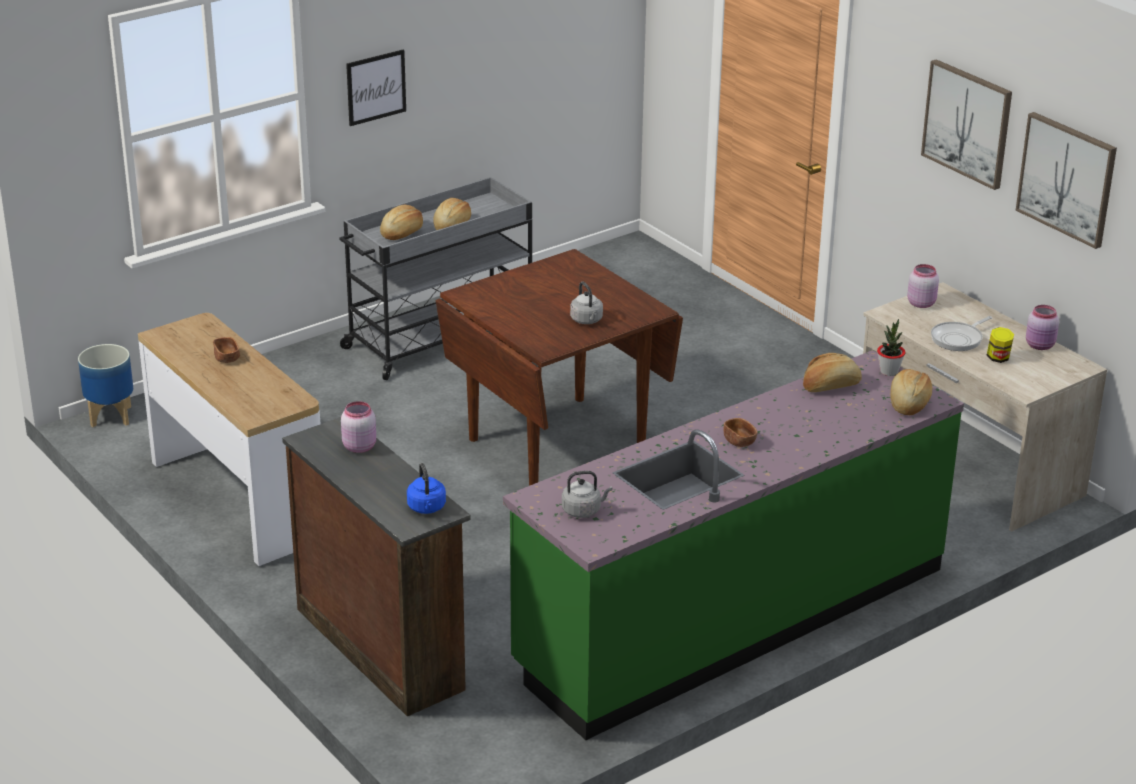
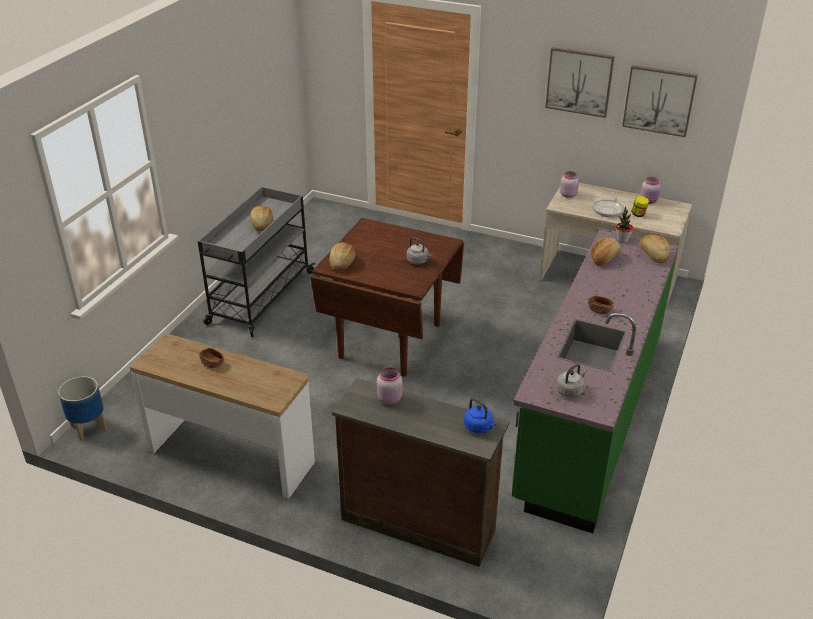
camera: 30 degrees left, 5 degrees up
picture [346,50,406,126] -> none
bread [380,204,423,240] -> bread moved to [329,242,355,271]

